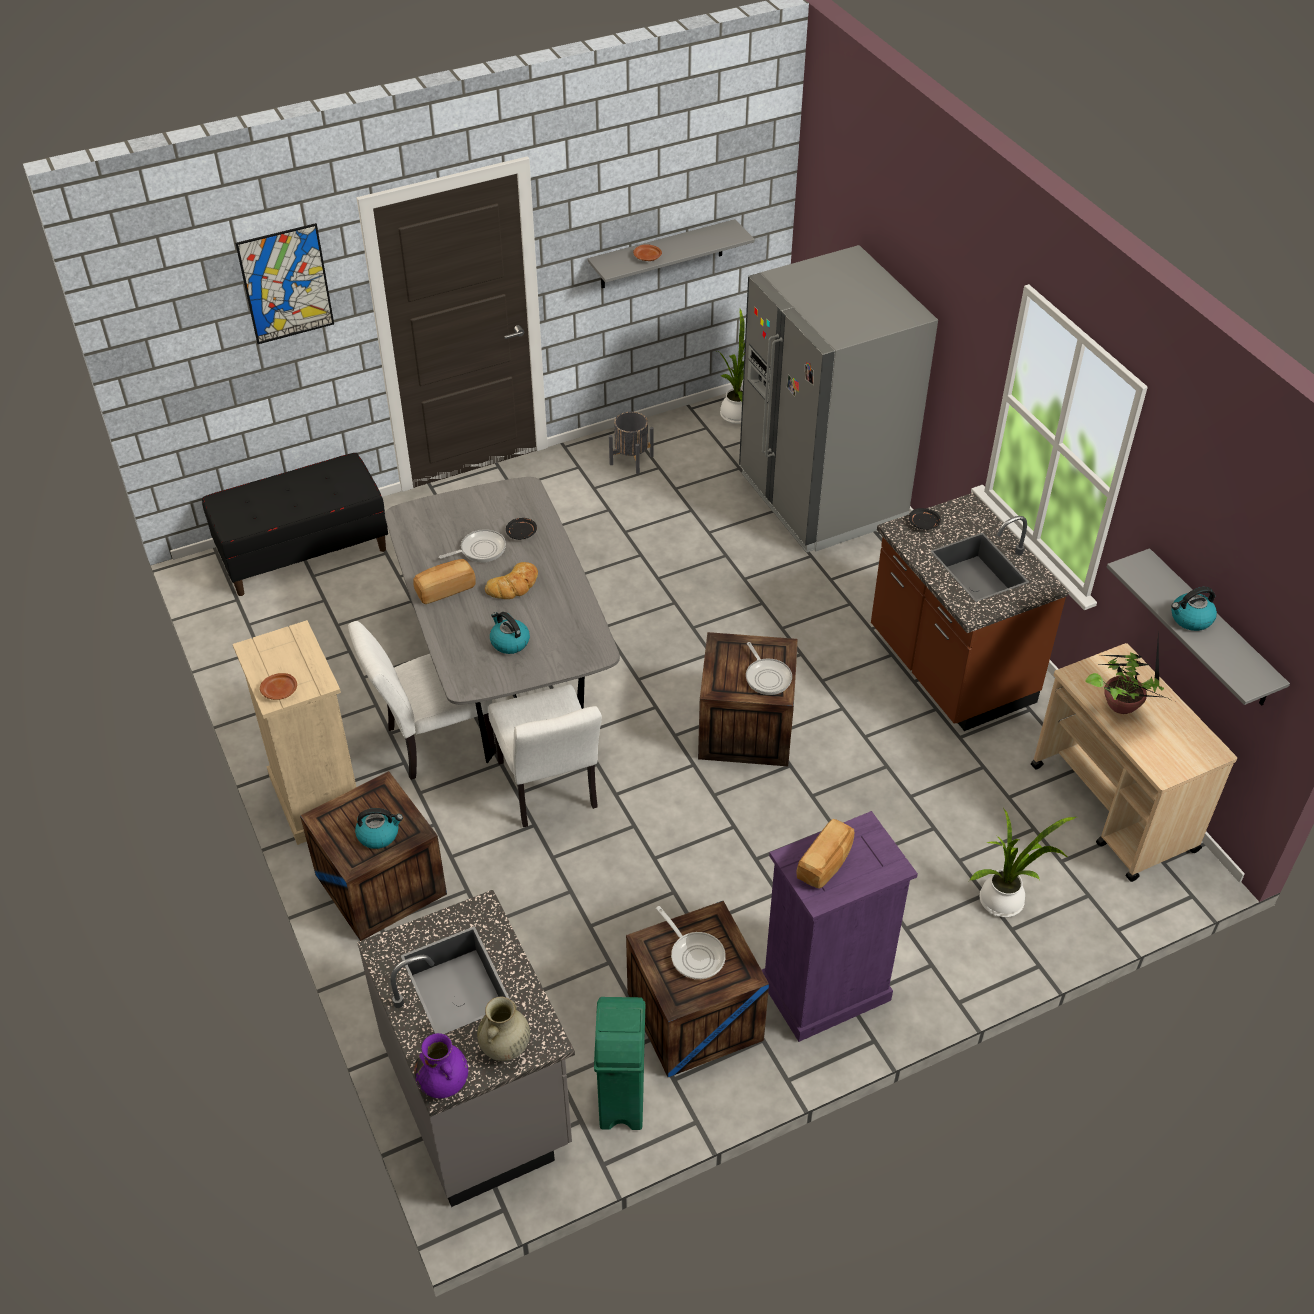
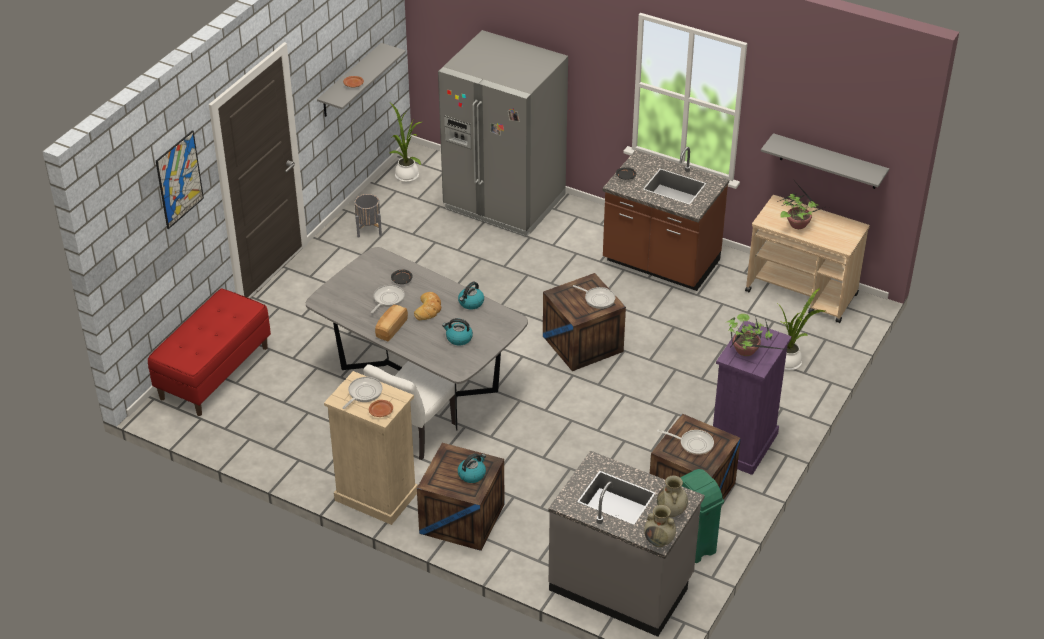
camera: 35 degrees left, 5 degrees down
black bench [202,453,388,596] -> red bench [148,288,271,416]
purple vase [414,1033,468,1098] -> beige vase [644,505,676,547]
white chair [488,684,602,827] -> none
bread [796,819,854,889] -> potted plant [727,314,797,356]
kettle [1171,587,1217,631] -> kettle moved to [458,281,484,309]
none -> frying pan [342,377,383,409]

